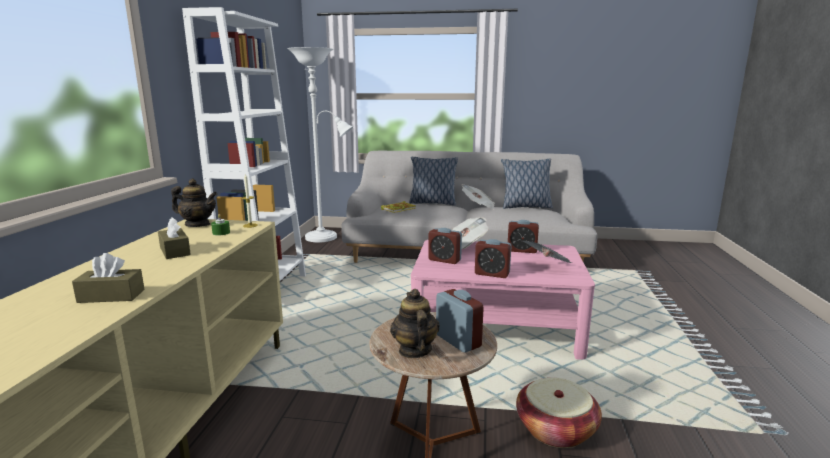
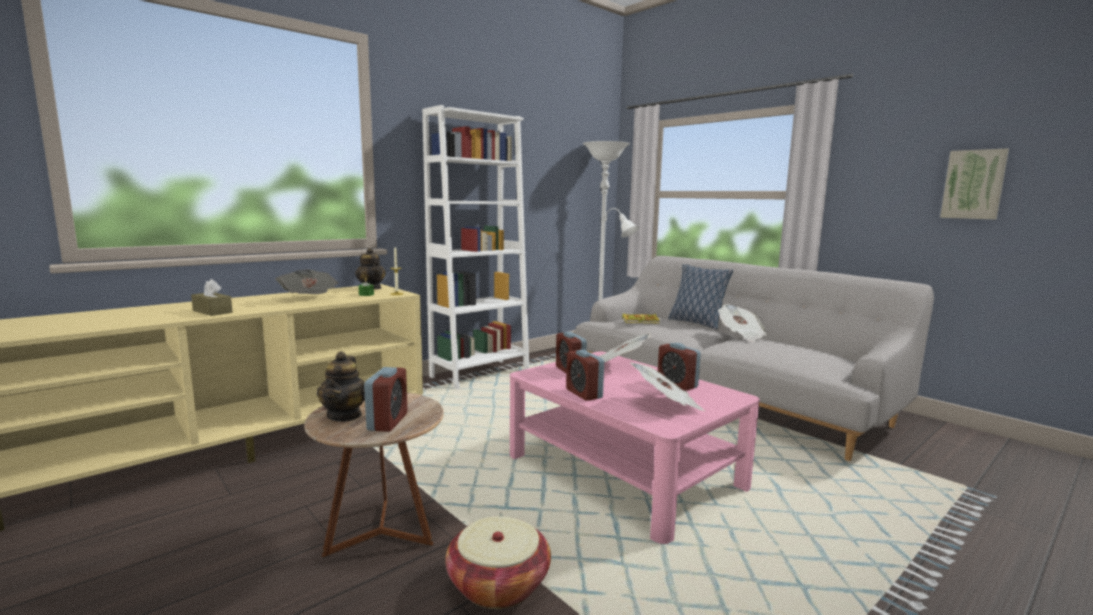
camera: 40 degrees right, 5 degrees down
brown tissue box [158,217,191,259] -> newspaper [275,270,338,294]
teapot [390,289,440,358] -> teapot turned 150 degrees clockwise [317,351,365,422]
pillow [501,158,553,209] -> none
none -> picture [940,148,1009,219]

